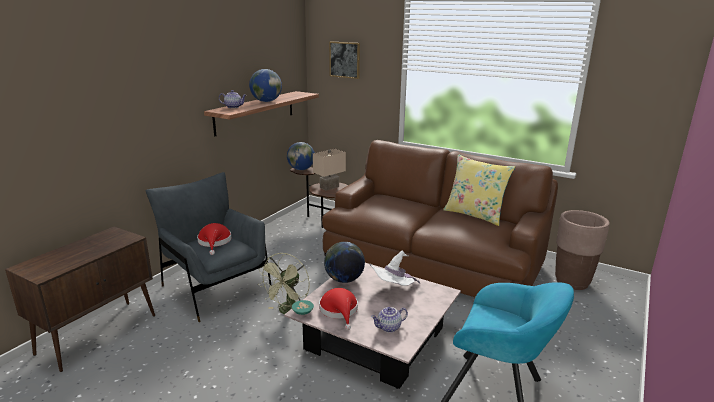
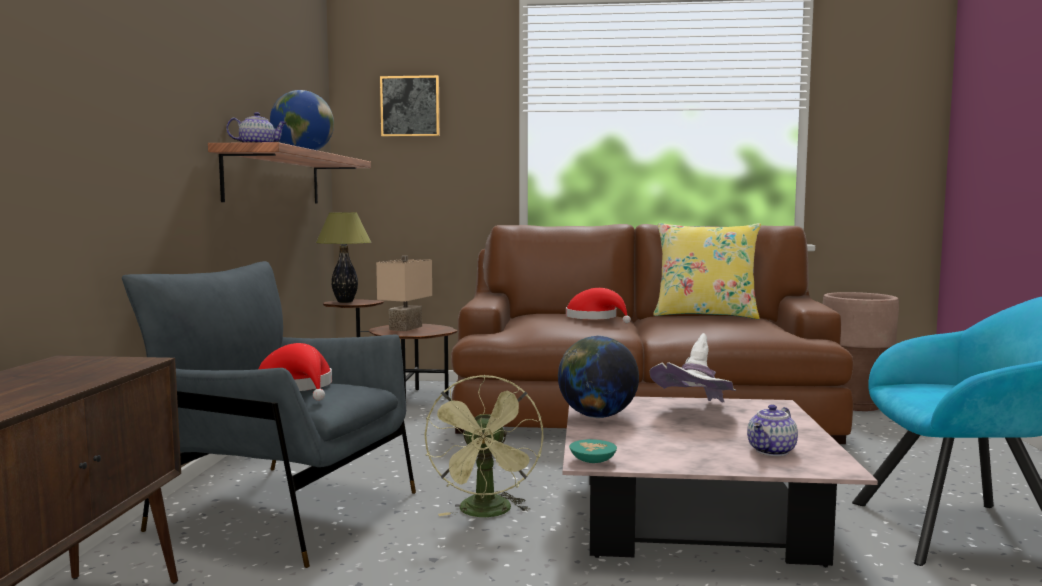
camera: 25 degrees left, 15 degrees down
globe [287,142,315,170] -> table lamp [316,213,371,303]
red hat [319,288,358,330] -> red hat moved to [566,288,631,323]

